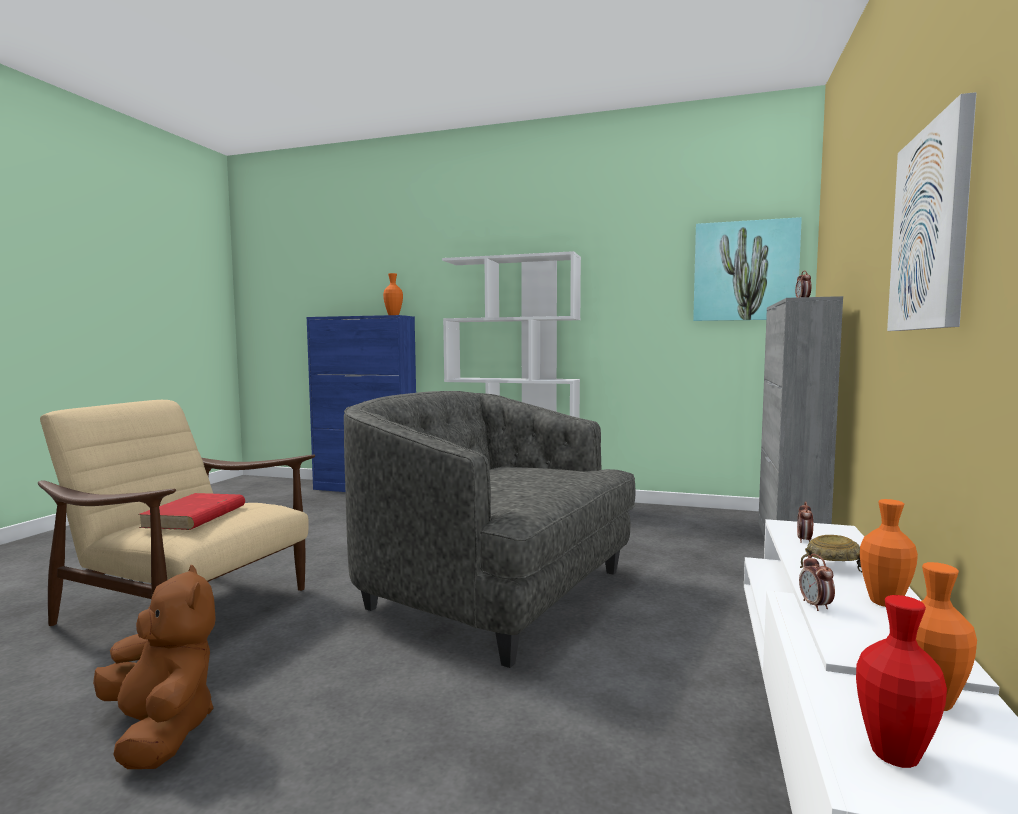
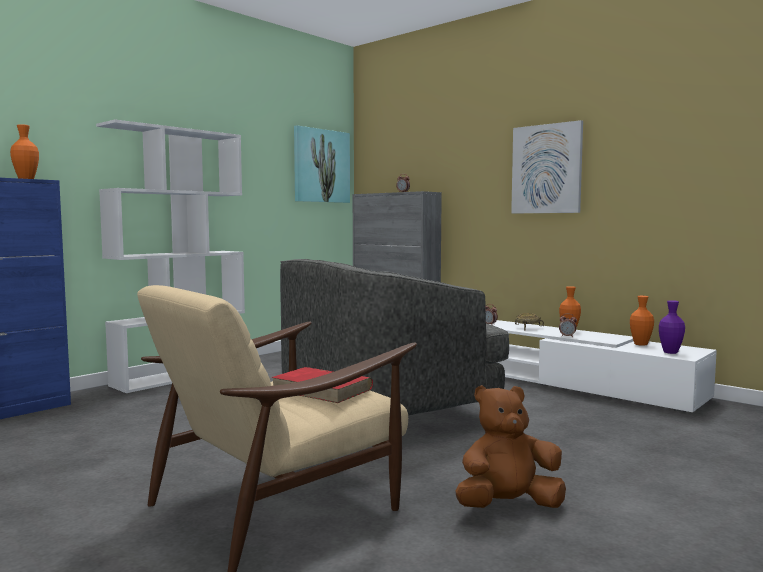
camera: 65 degrees left, 0 degrees up
red vase [856,595,947,768] -> purple vase [659,300,685,354]

